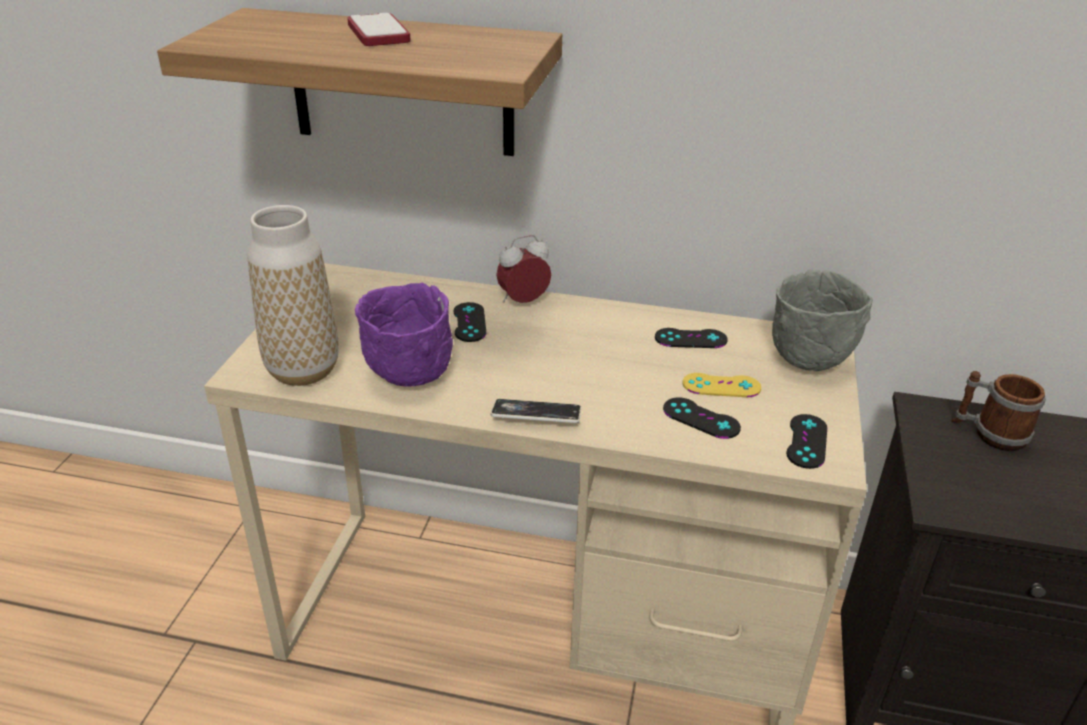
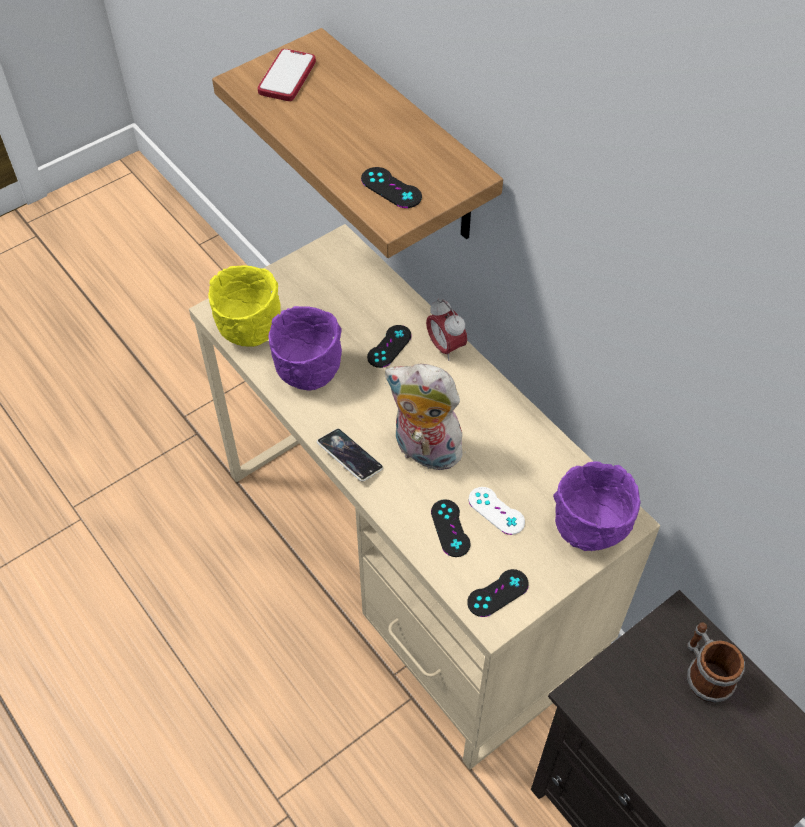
camera: 40 degrees right, 20 degrees up
vase [247,205,339,386] -> yellow bowl [208,265,281,347]
phone [347,13,411,46] -> phone moved to [258,49,316,101]
alarm clock [496,235,551,303] -> alarm clock turned 135 degrees counterclockwise [426,299,467,361]
black game controller [655,328,728,348] -> black game controller moved to [361,167,422,208]
yellow game controller [682,373,761,397] -> white game controller [469,487,525,535]
grey bowl [772,269,873,371] -> purple bowl [553,461,641,552]
none -> plush toy [385,364,470,473]

